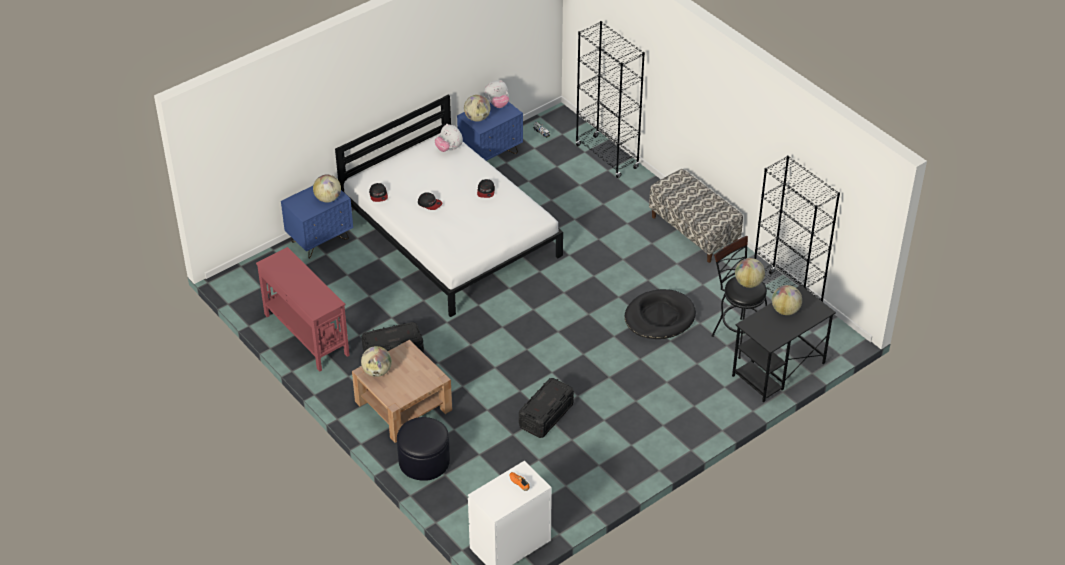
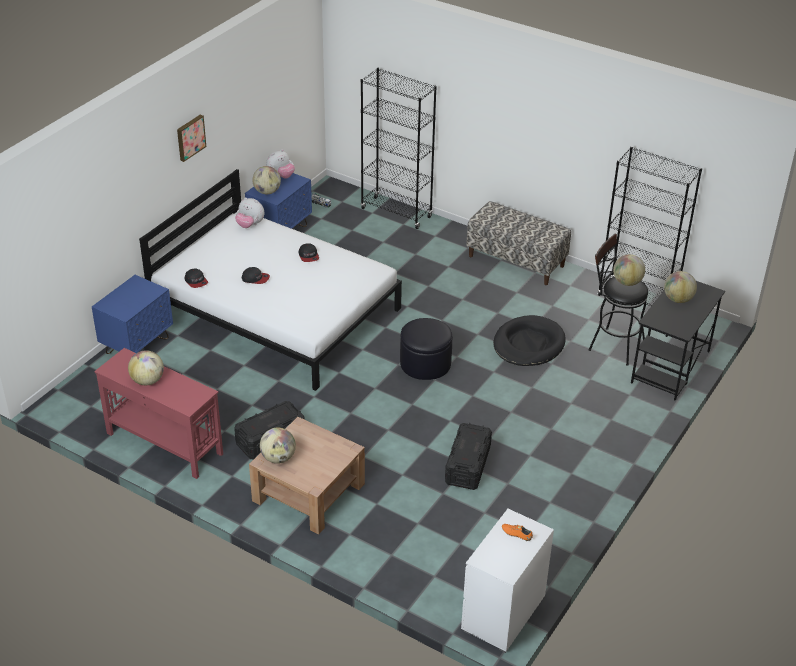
camera: 20 degrees left, 5 degrees down
globe [313,175,341,203] -> globe moved to [128,350,164,385]
black ottoman [397,417,450,481] -> black ottoman moved to [400,318,453,380]
none -> picture [177,115,206,162]

